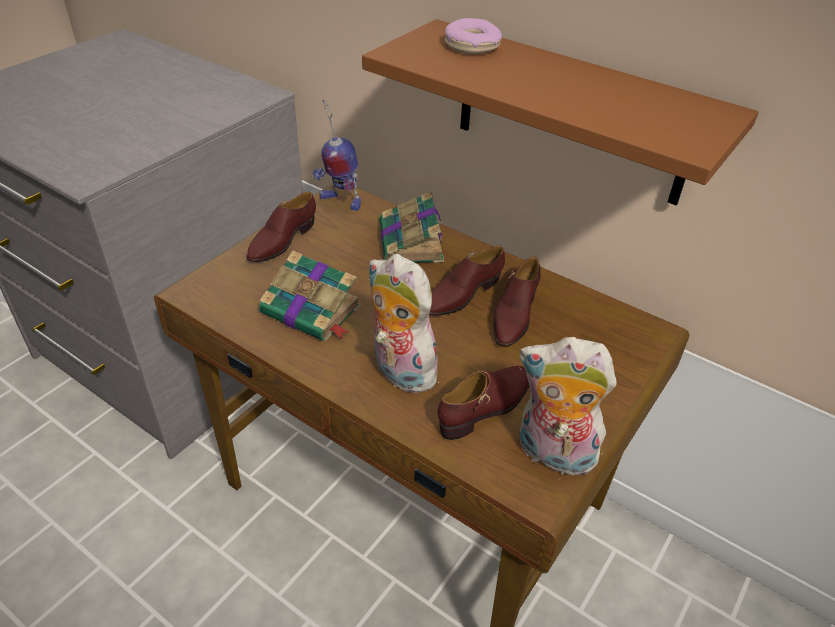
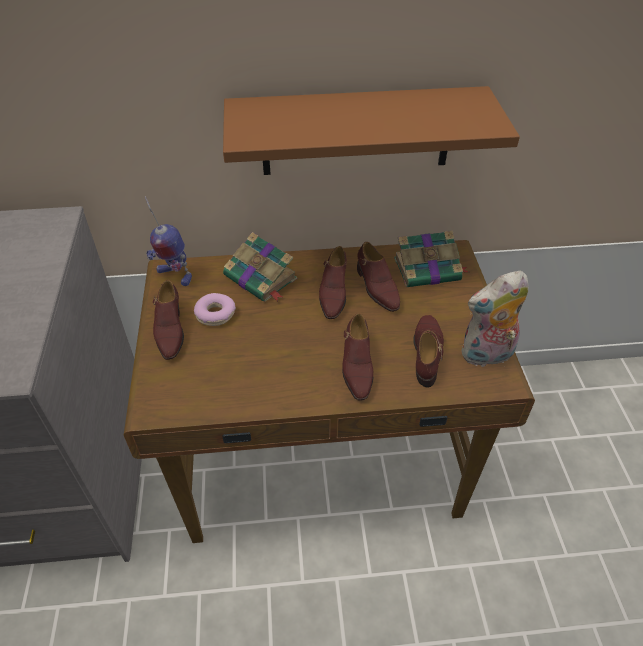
camera: 40 degrees left, 5 degrees up
book [259,251,361,341] -> book moved to [394,230,469,287]
toy robot [313,100,361,211] -> toy robot turned 45 degrees clockwise [145,196,192,286]
plush toy [368,254,442,393] -> brown shoe [342,313,373,401]
donut [445,18,502,54] -> donut moved to [194,293,236,326]

